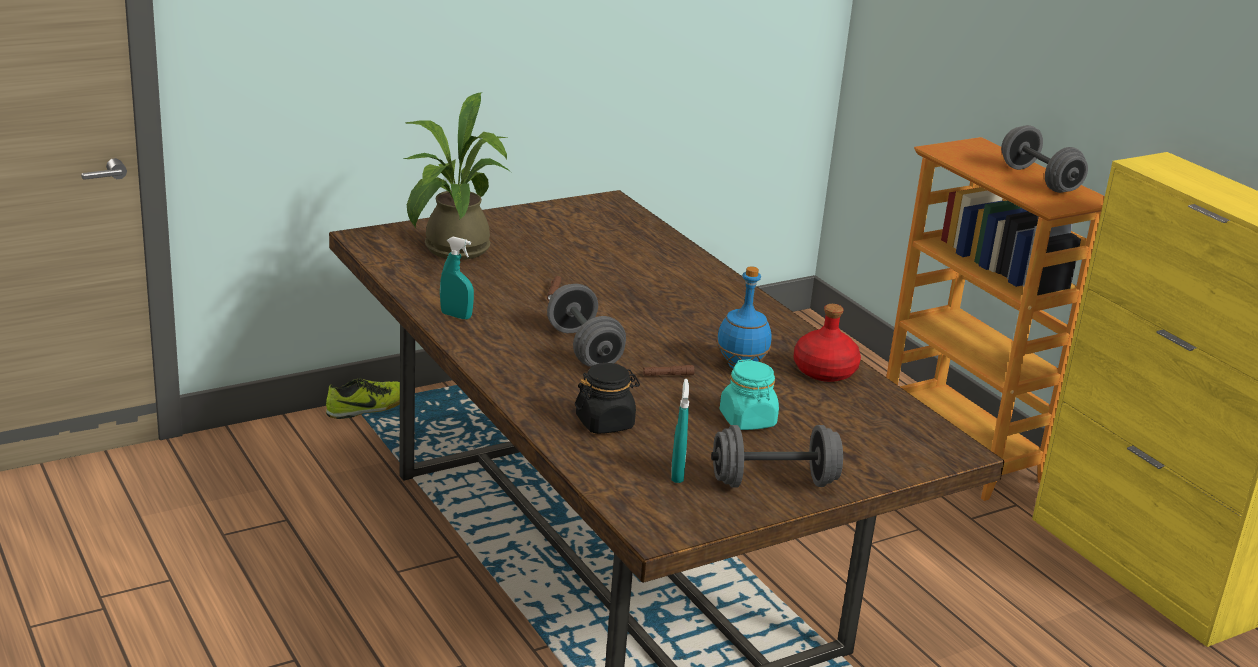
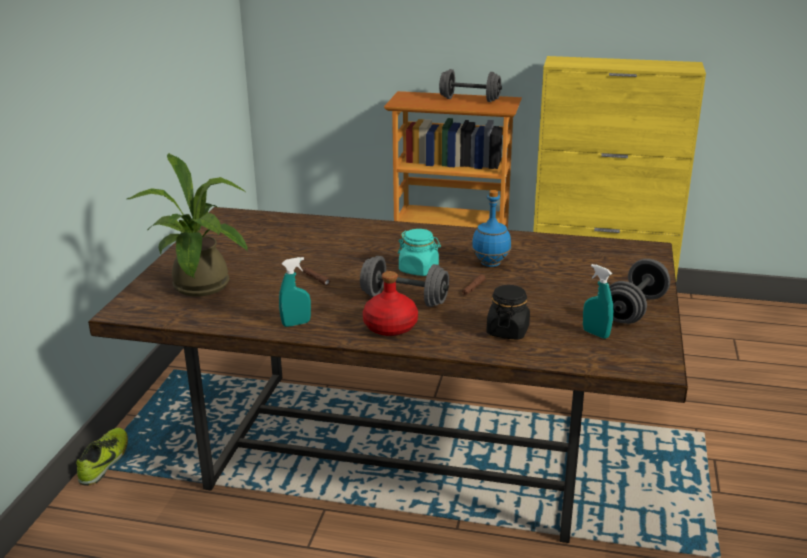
camera: 45 degrees left, 0 degrees up
turquoise jar [720,359,779,430] -> turquoise jar moved to [398,229,441,276]
red bottle [793,304,861,382] -> red bottle moved to [363,271,418,336]

